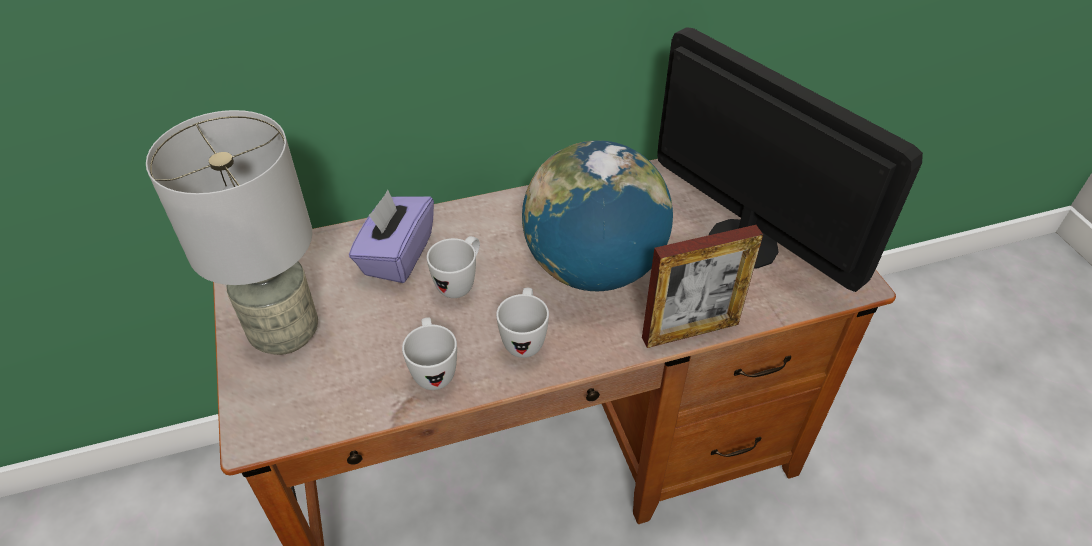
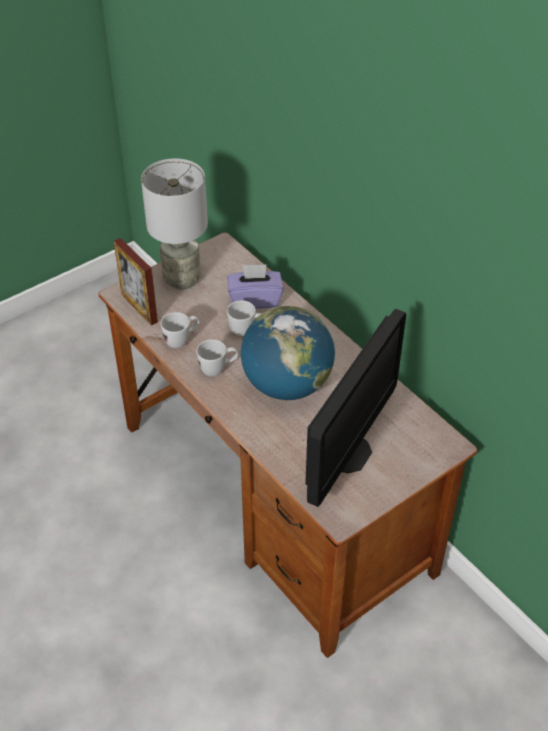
camera: 70 degrees right, 0 degrees up
picture frame [642,225,763,348] -> picture frame moved to [114,238,158,325]

